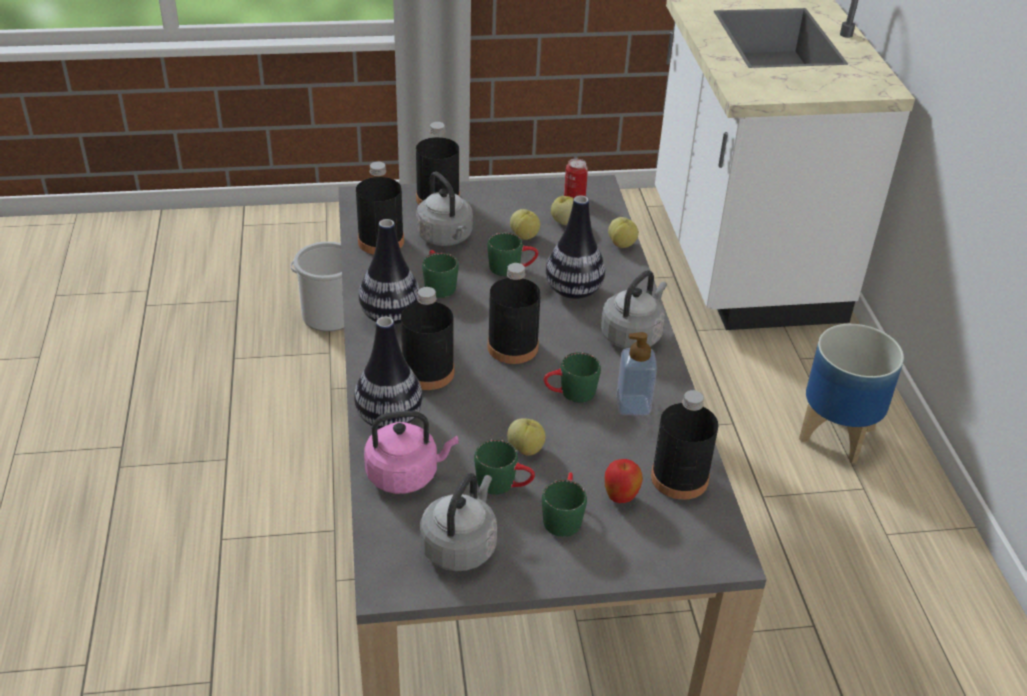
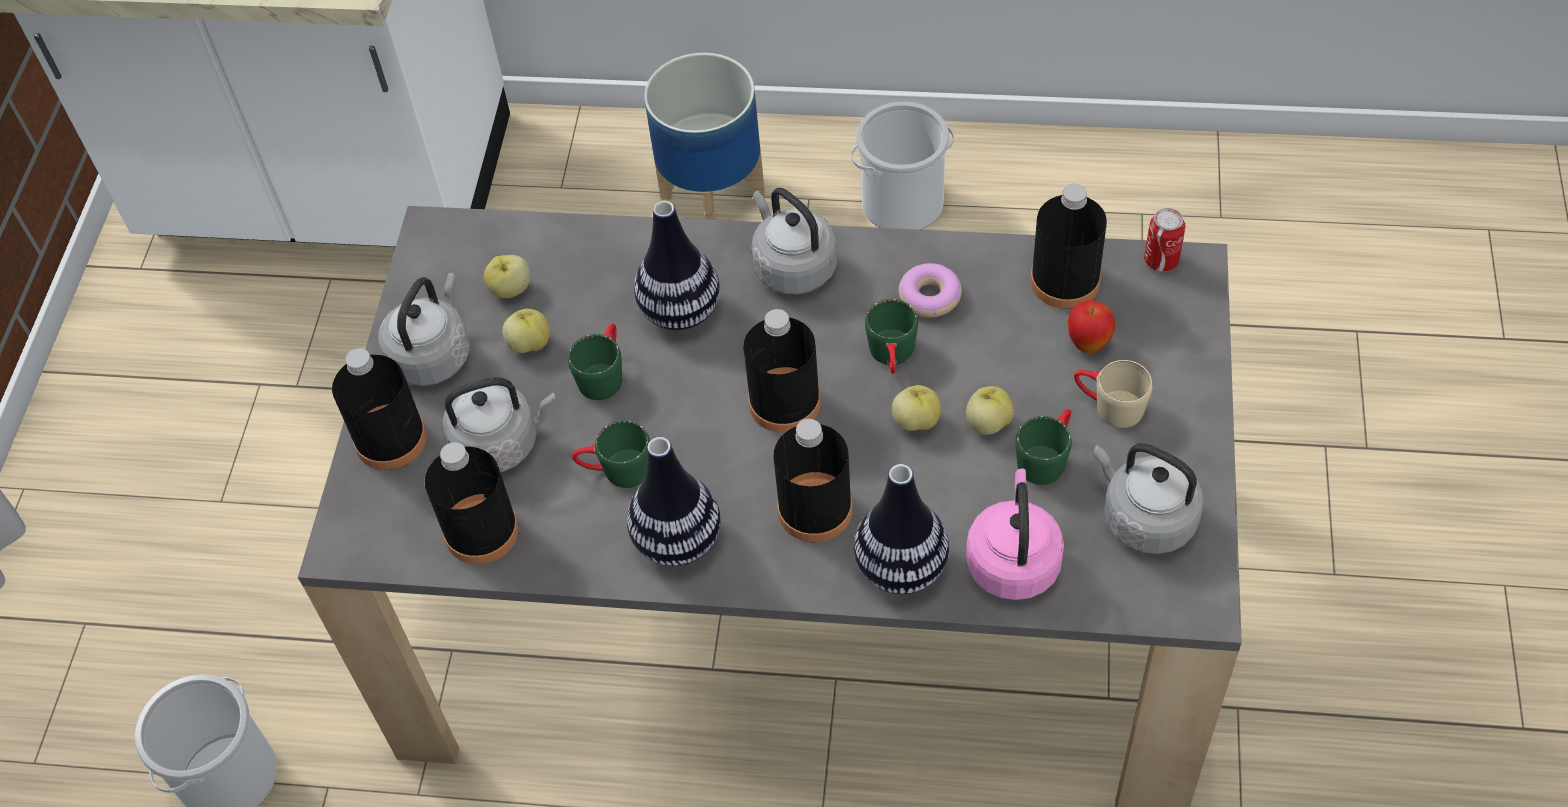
camera: 70 degrees left, 15 degrees up
green mug [542,472,587,537] -> beige mug [1074,360,1153,428]
can [564,159,588,198] -> can moved to [1144,208,1185,271]
apple [608,217,639,248] -> apple moved to [892,385,941,431]
soap dispenser [616,332,657,415] -> donut [899,263,962,317]
none -> grey kettle [378,273,470,386]
none -> bucket [851,102,954,230]

